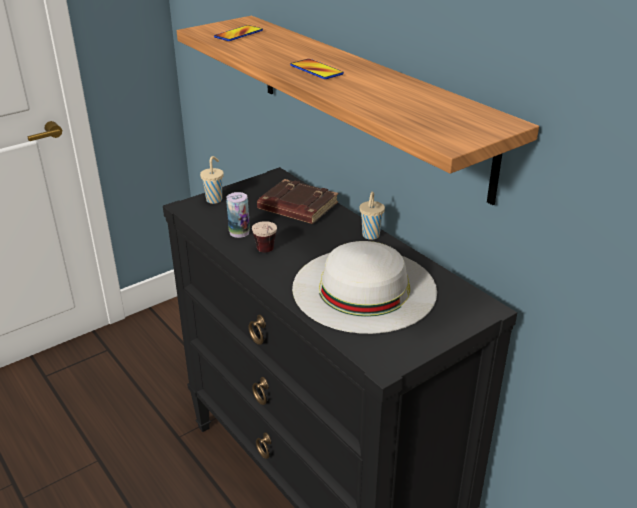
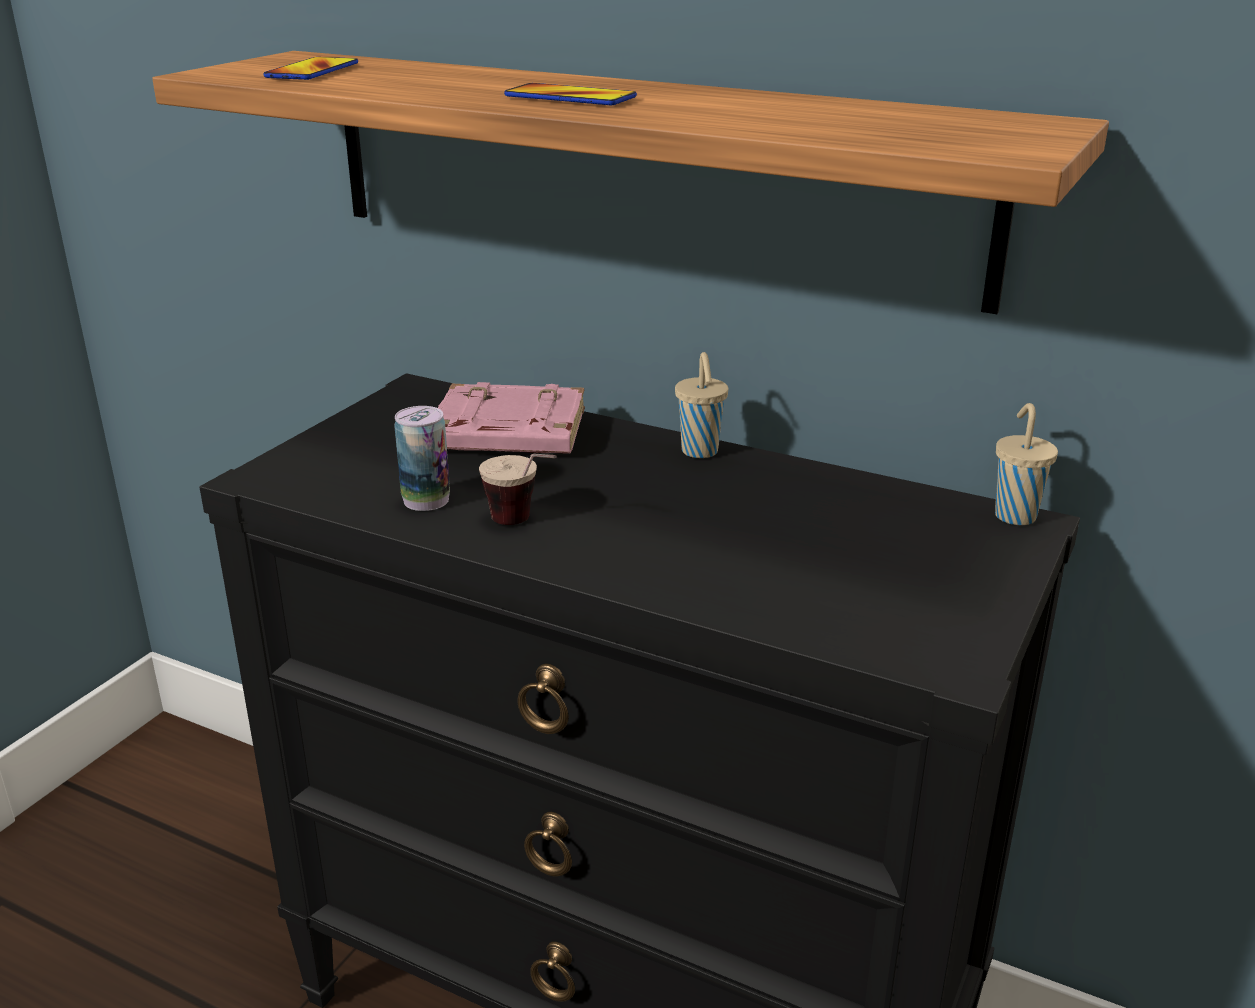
camera: 25 degrees left, 5 degrees down
beige cup [200,156,224,204] -> beige cup moved to [995,403,1058,525]
brown book [257,179,338,224] -> pink book [438,382,585,454]
white hat [292,241,437,334] -> none

